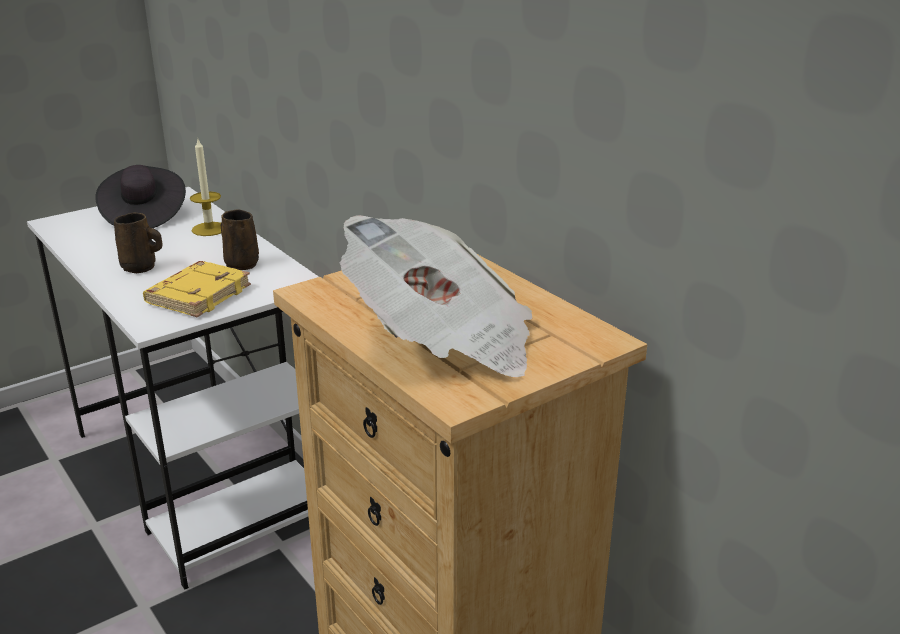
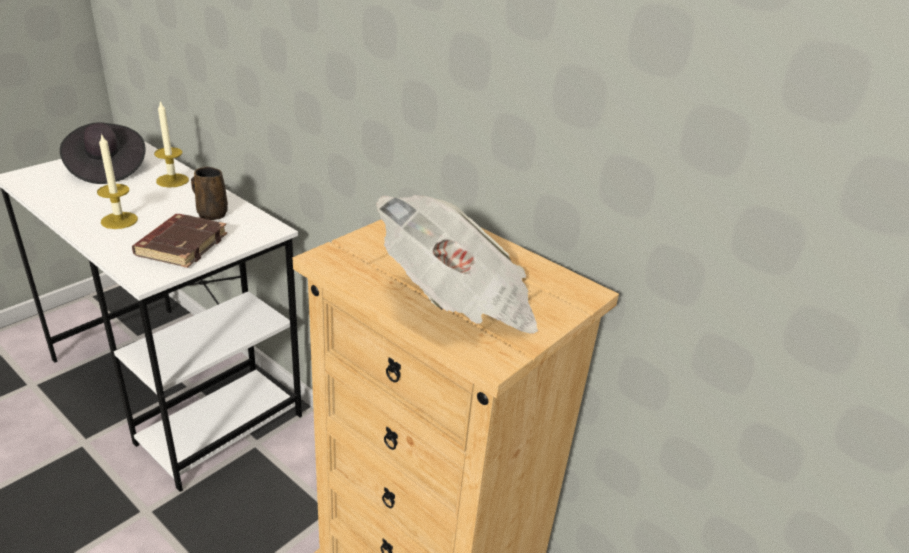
camera: 15 degrees left, 5 degrees up
brown mug [114,213,163,273] -> candle [97,133,138,229]
yellow book [143,261,251,317] -> brown book [132,214,227,268]

